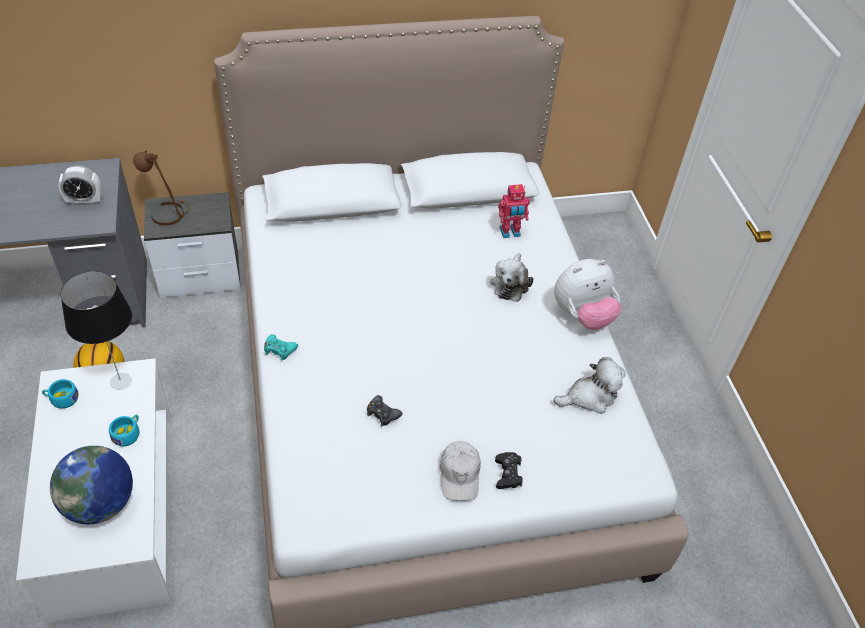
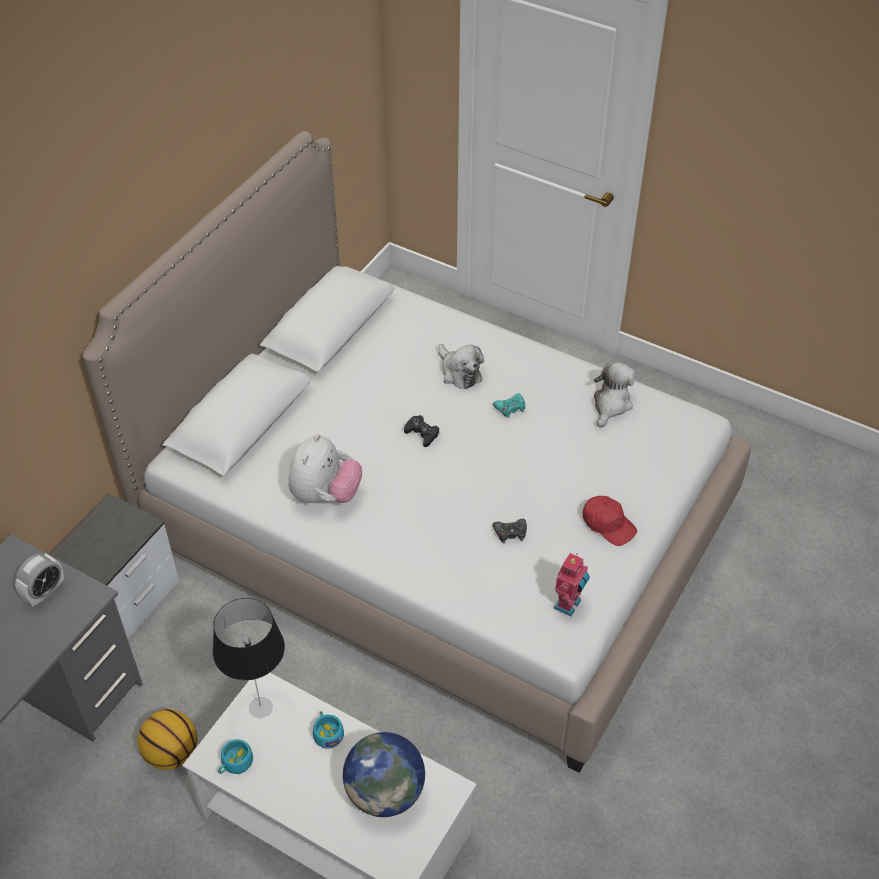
camera: 45 degrees left, 0 degrees up
brown table lamp [133,150,189,226] -> none
turquoise game controller [264,334,298,361] -> turquoise game controller moved to [493,393,525,418]
white cap [440,441,481,501] -> red cap [583,496,637,546]
black game controller [495,452,523,489] -> black game controller moved to [404,415,439,447]
toy robot [498,184,530,238] -> toy robot moved to [553,553,590,616]
plush toy [554,259,621,330] -> plush toy moved to [288,434,362,503]

